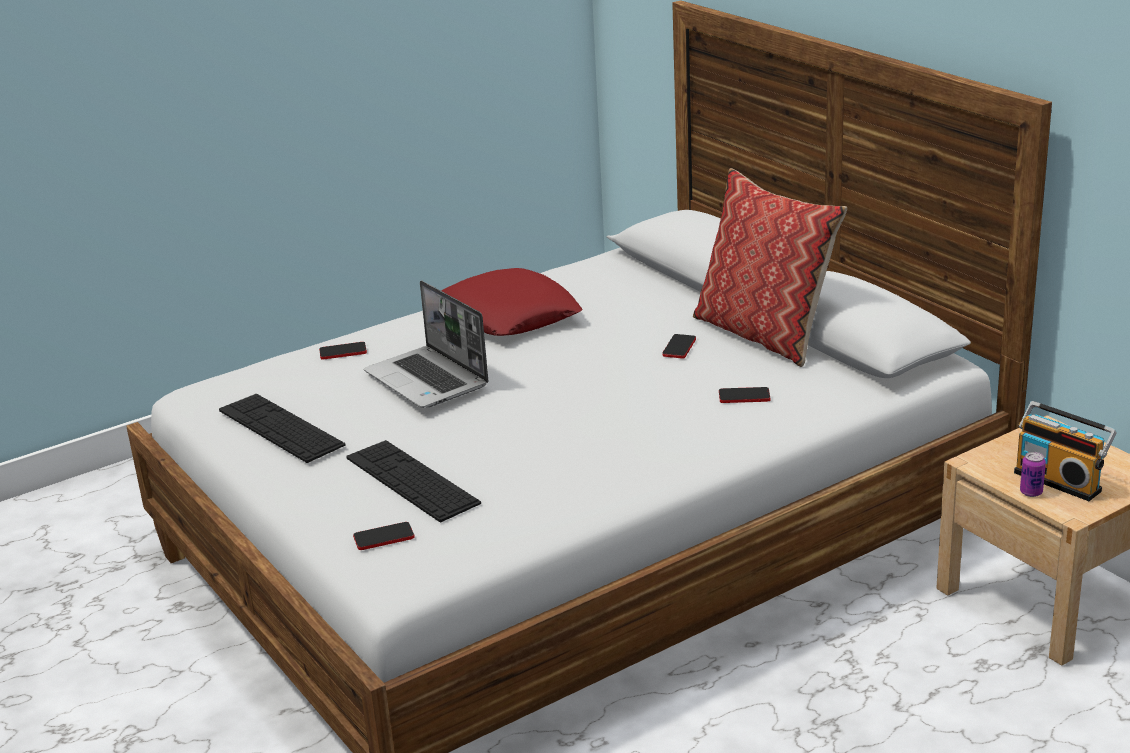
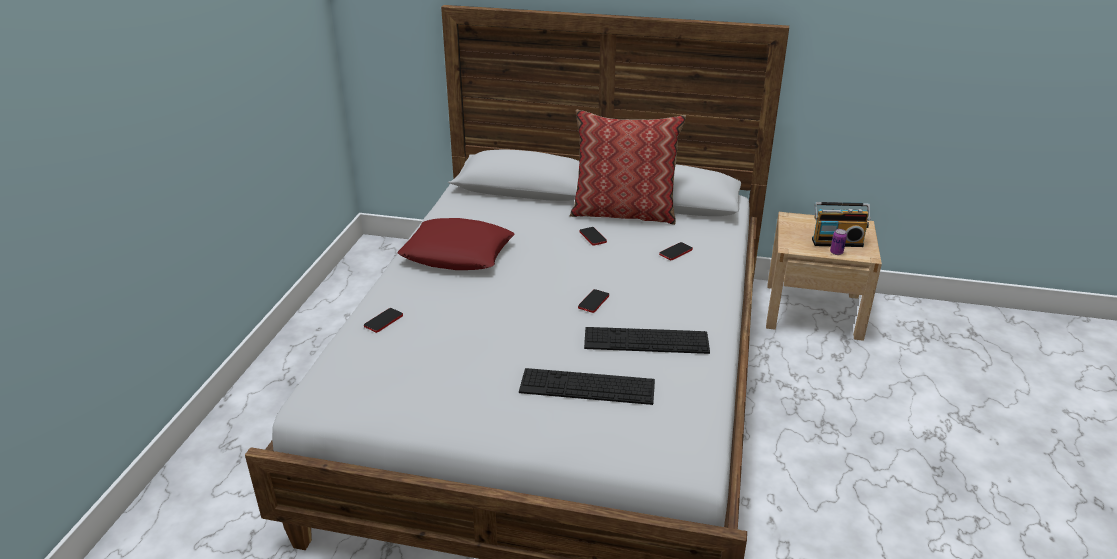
camera: 45 degrees left, 5 degrees up
keyboard [219,394,345,463] -> keyboard moved to [584,327,710,354]
phone [353,522,415,550] -> phone moved to [578,289,609,313]
laptop [364,280,489,408] -> none

